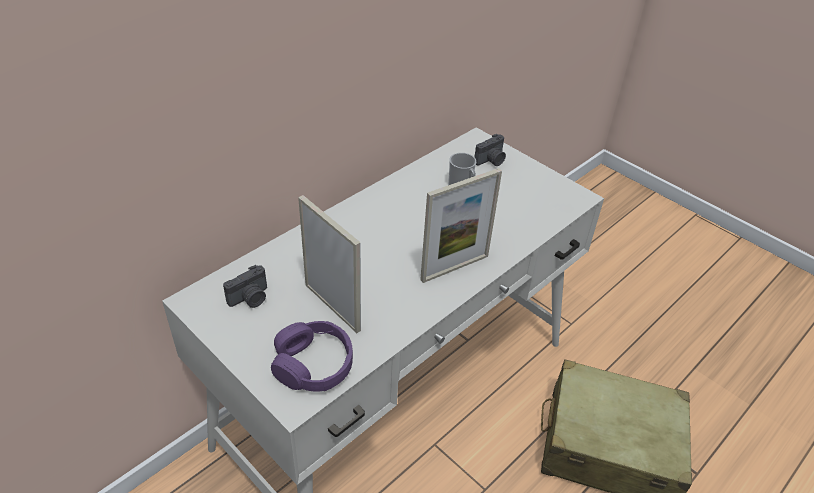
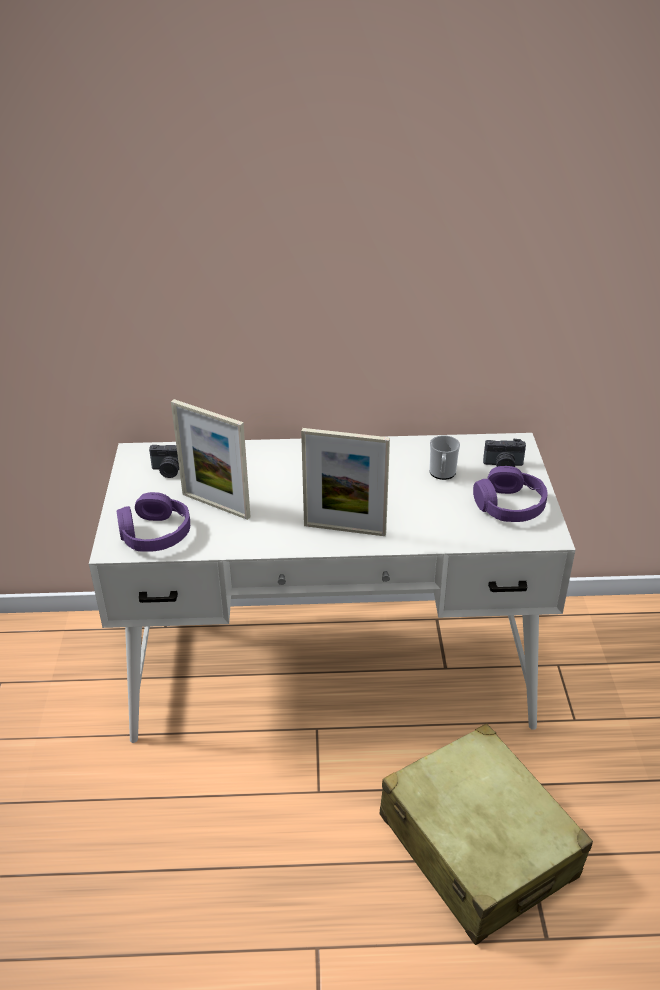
camera: 45 degrees right, 5 degrees down
picture frame [298,195,361,333] -> picture frame turned 120 degrees clockwise [171,399,251,520]
none -> purple headphones [473,466,548,522]

